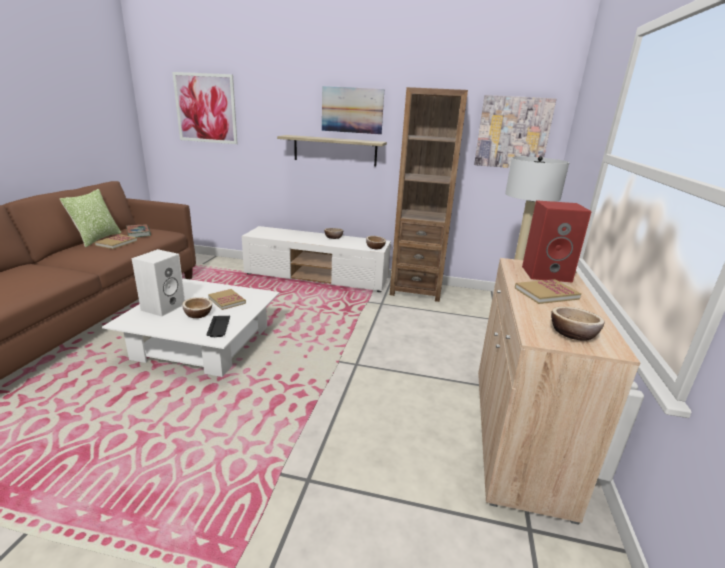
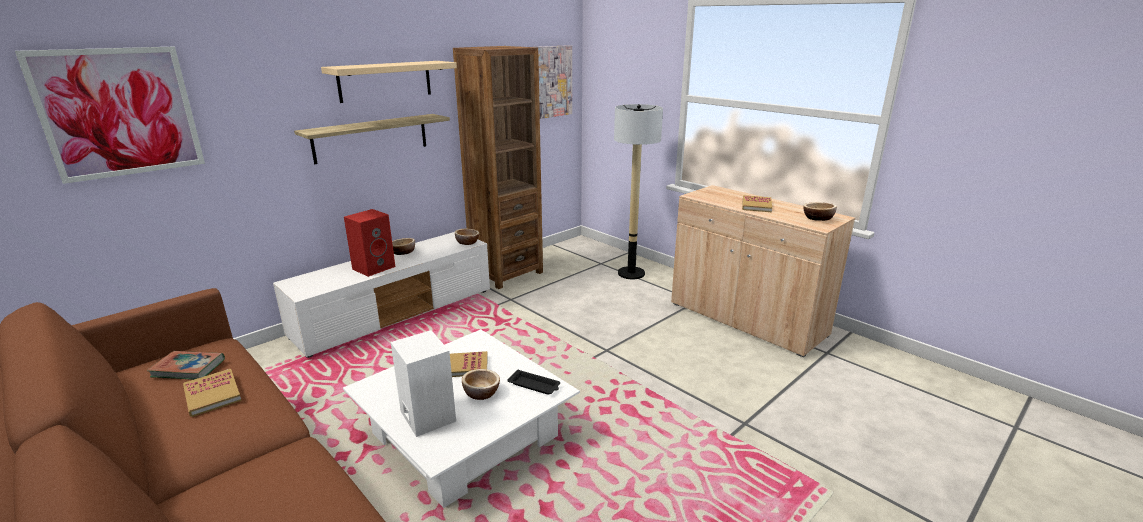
camera: 55 degrees left, 0 degrees up
pillow [60,189,121,247] -> none
picture [322,86,384,135] -> beige shelf [321,61,457,103]
red speaker [522,200,592,283] -> red speaker moved to [344,209,395,277]

